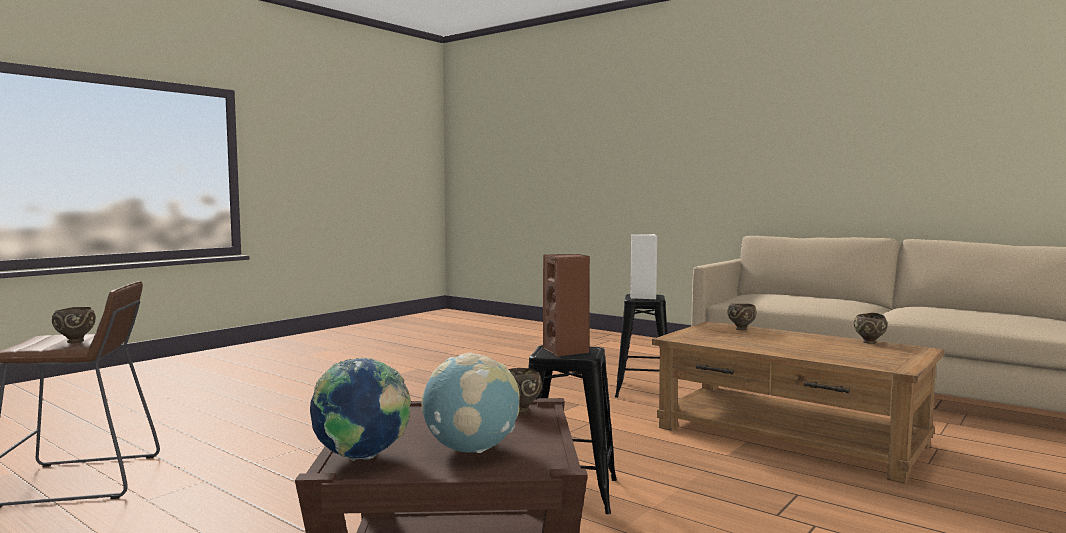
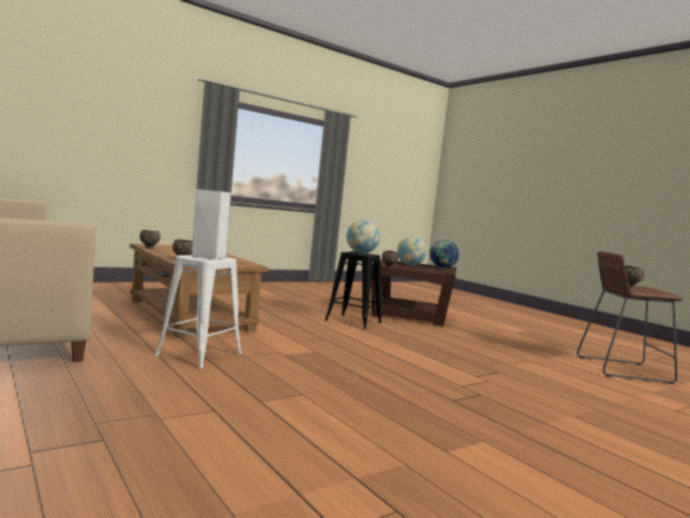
camera: 165 degrees left, 0 degrees up
brown speaker [543,254,590,357] -> globe [346,219,380,254]
black stool [615,294,668,398] -> white stool [154,255,242,369]

